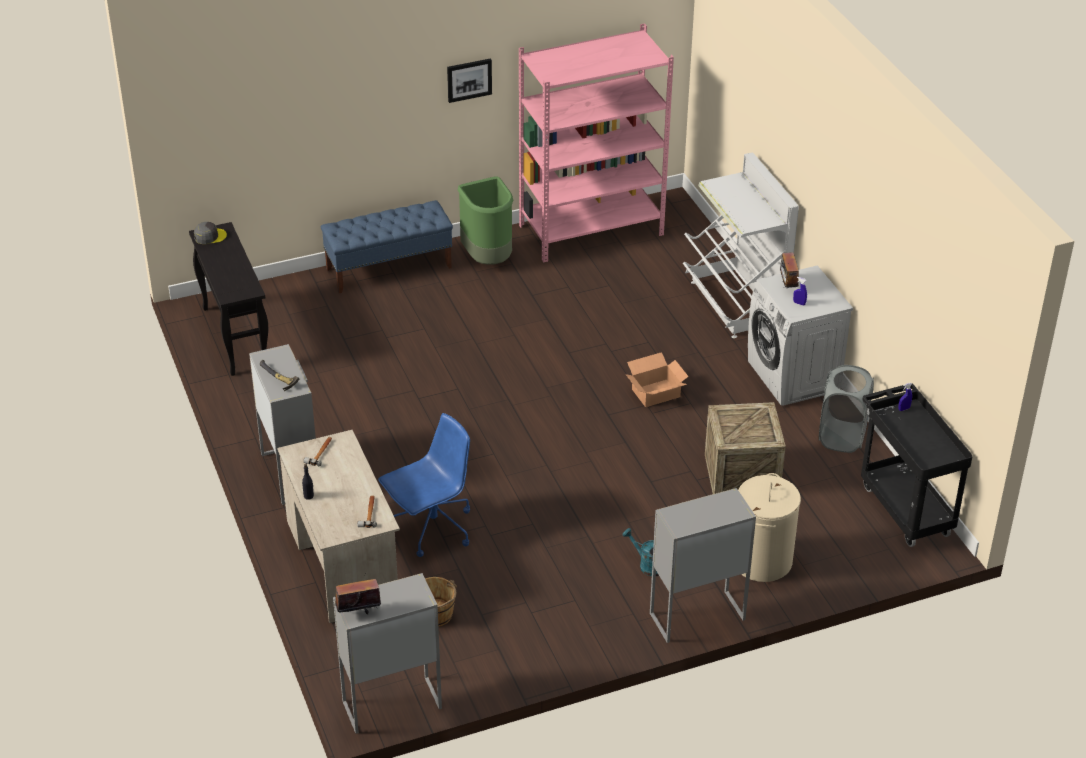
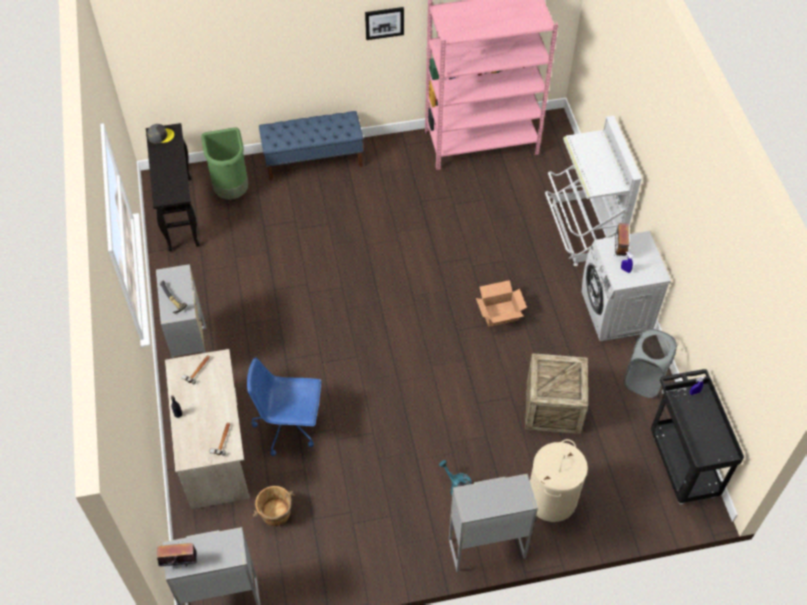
camera: 10 degrees right, 15 degrees up
blue office chair [378,413,470,557] -> blue office chair turned 150 degrees counterclockwise [247,357,321,456]
green trash can [458,177,514,265] -> green trash can moved to [201,127,248,200]

